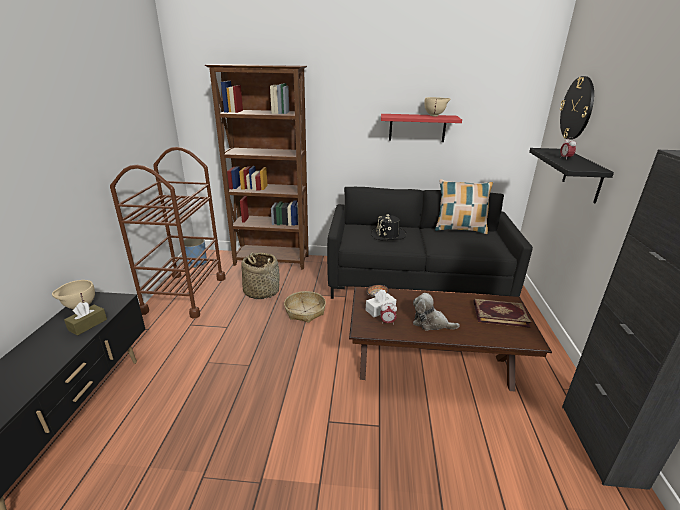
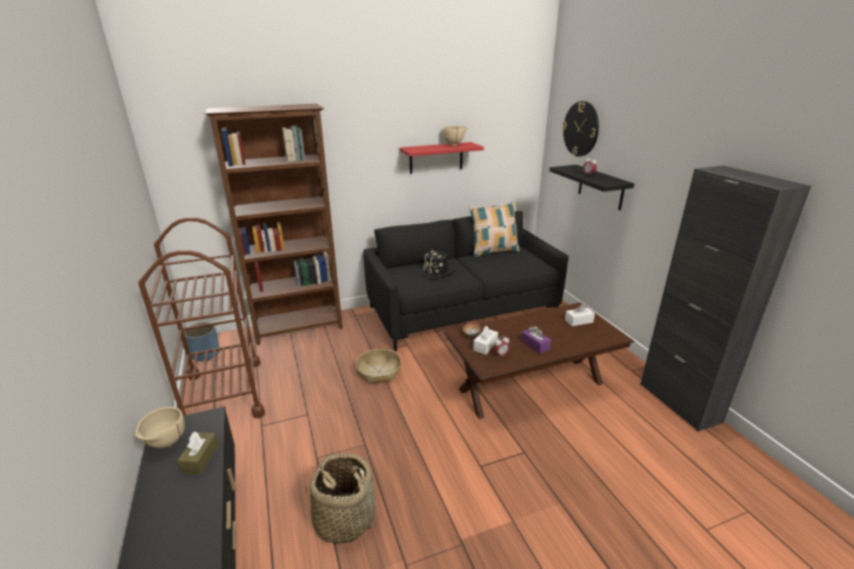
camera: 25 degrees left, 0 degrees up
basket [241,252,280,299] -> basket moved to [305,454,379,544]
plush toy [413,293,460,330] -> purple tissue box [521,326,551,354]
book [473,299,532,328] -> white tissue box [565,303,595,326]

